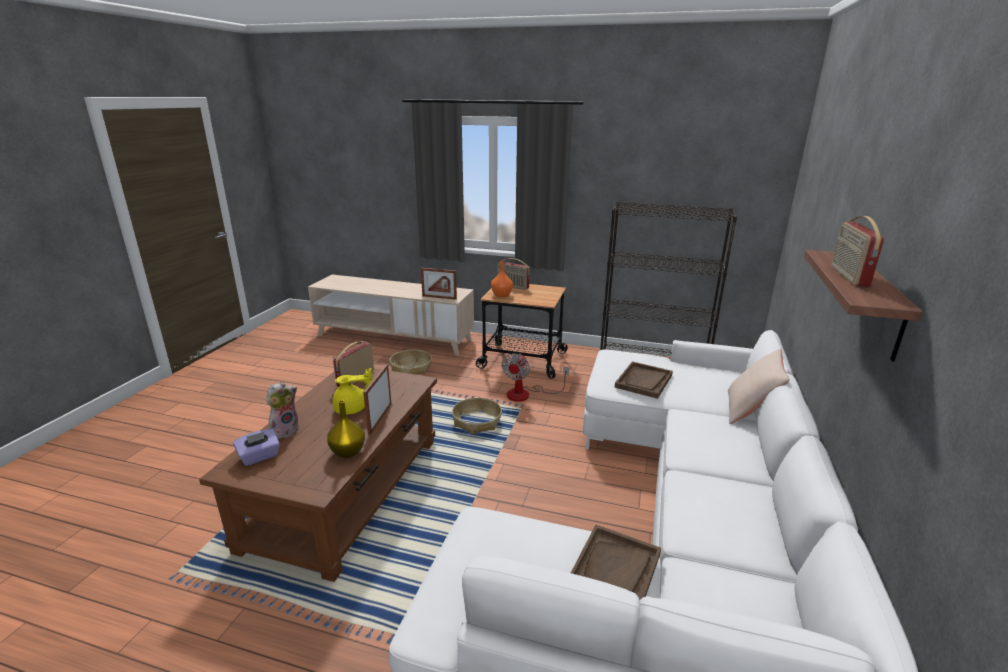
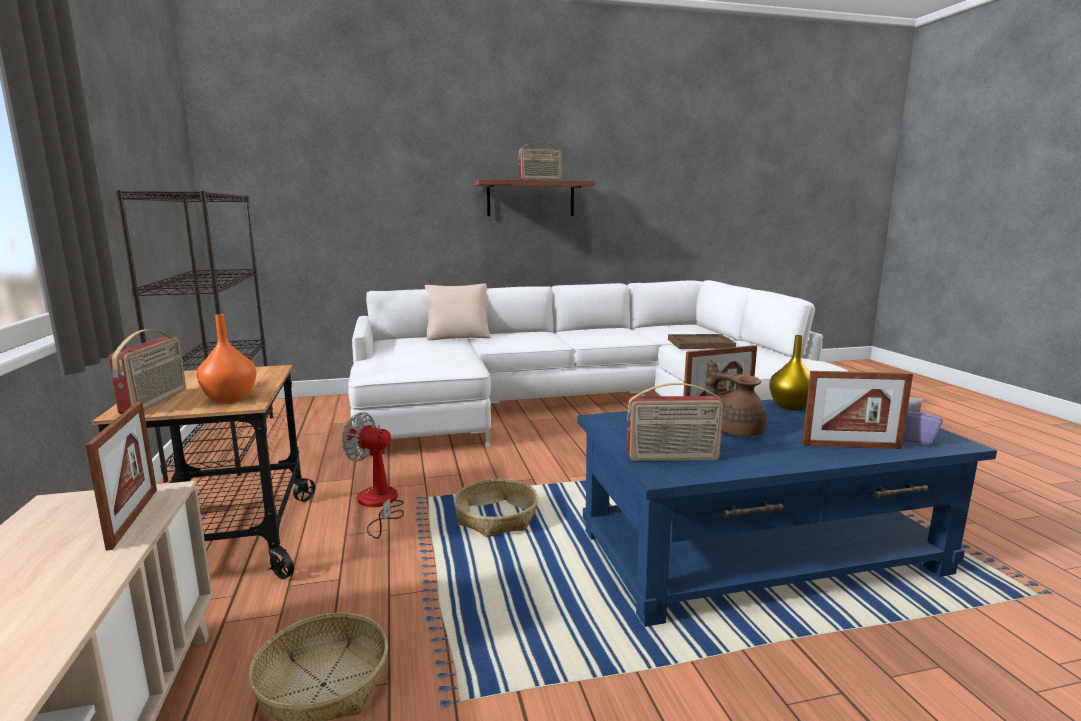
camera: 120 degrees left, 10 degrees down
brown coffee table [199,368,437,582] -> blue coffee table [577,399,997,627]
plush toy [266,382,299,440] -> picture frame [802,371,913,449]
yellow teapot [333,368,373,414] -> brown teapot [706,359,767,437]
fan [502,353,569,402] -> fan turned 150 degrees counterclockwise [342,412,404,539]
brown tray [614,361,673,399] -> none

